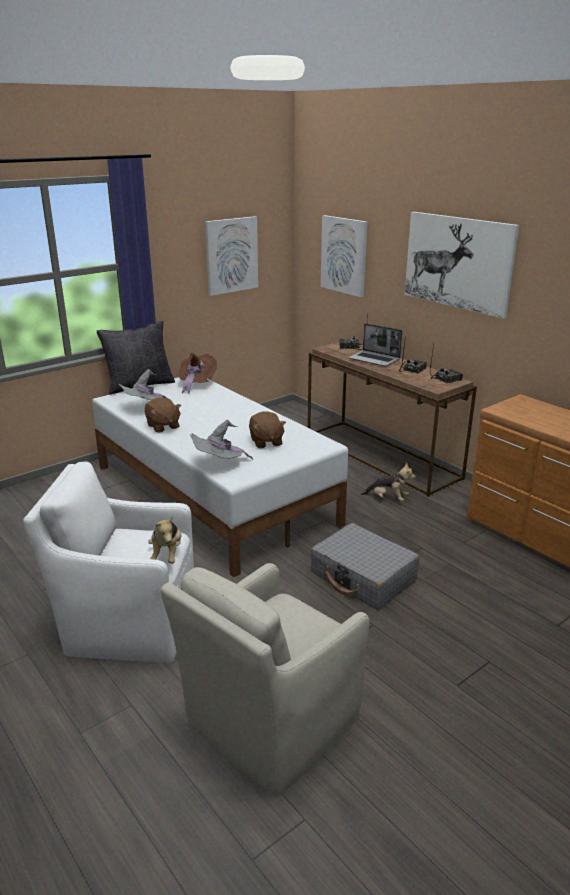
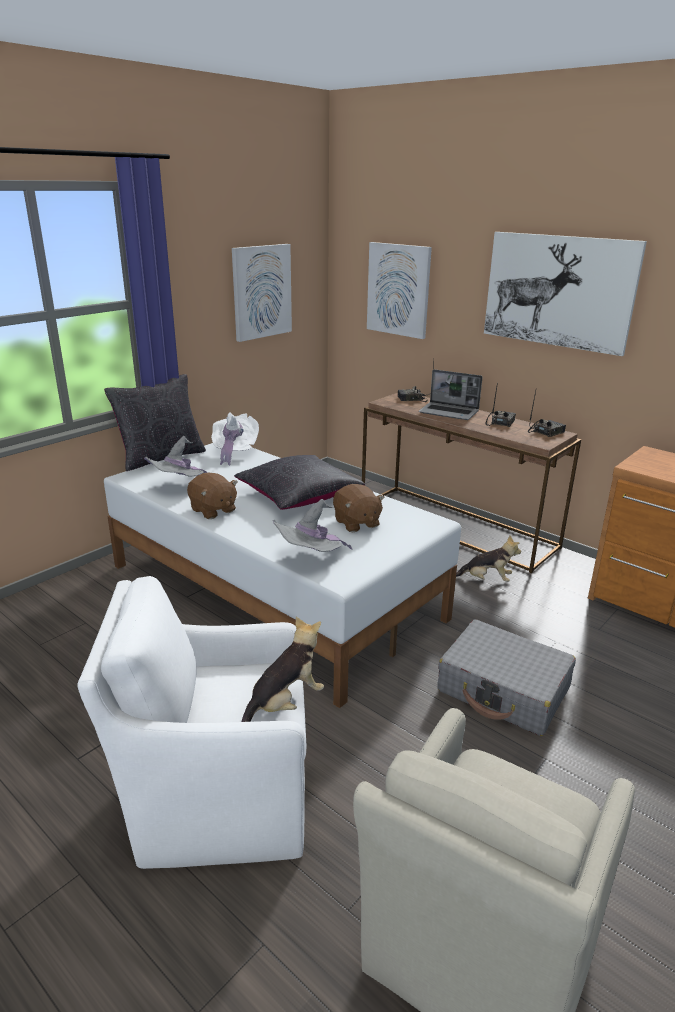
camera: 10 degrees left, 0 degrees up
plush toy [148,516,182,564] -> plush toy turned 120 degrees counterclockwise [242,617,324,722]
brown hat [179,352,217,394] -> white hat [211,412,259,465]
none -> black pillow [234,455,365,510]

